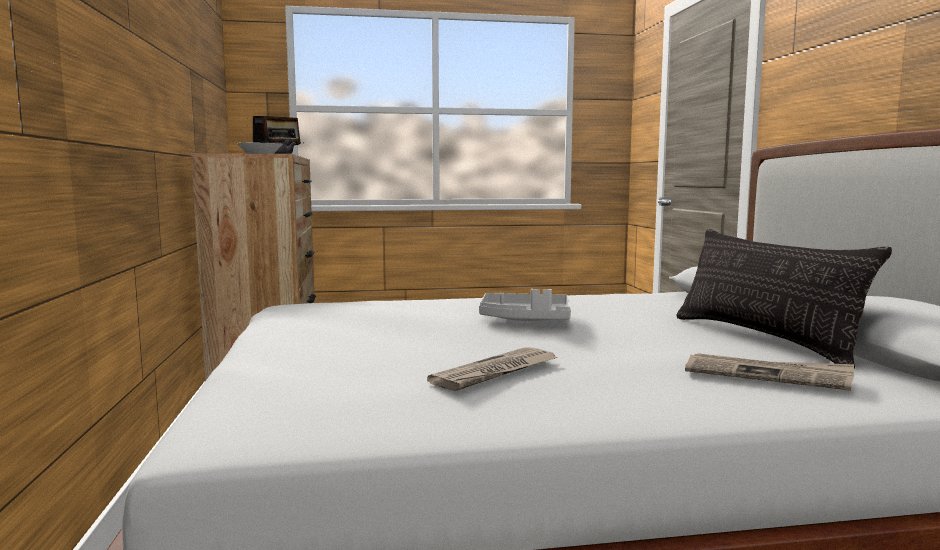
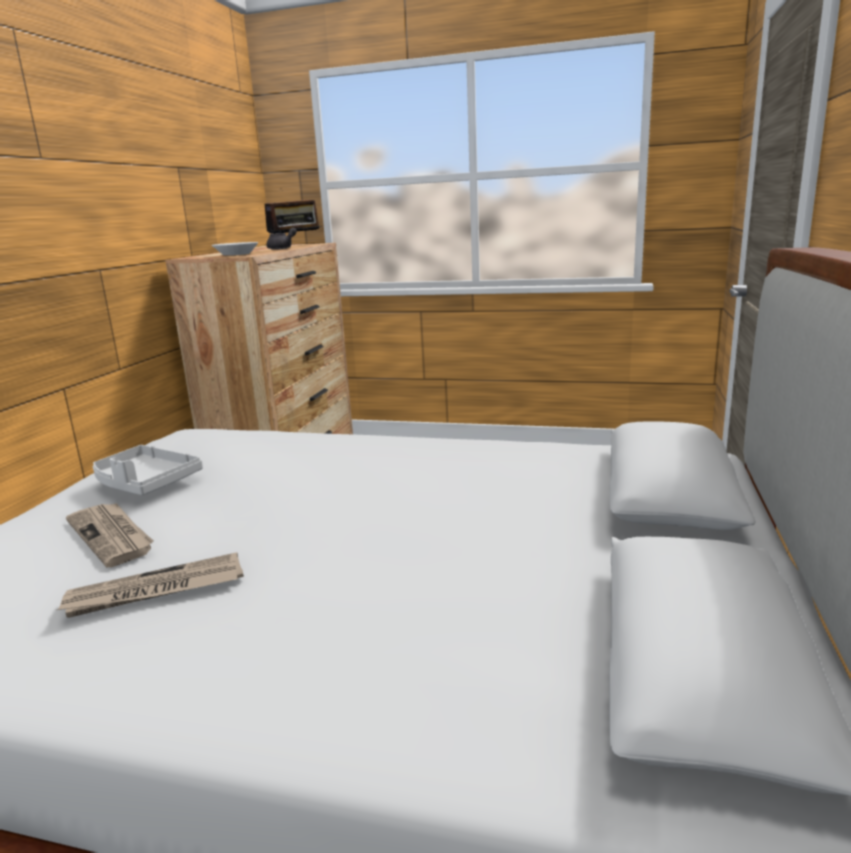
camera: 25 degrees right, 10 degrees up
grey tray [479,289,571,321] -> grey tray moved to [93,445,203,495]
pillow [676,229,892,368] -> none
newspaper [685,353,854,391] -> newspaper moved to [66,503,153,567]

